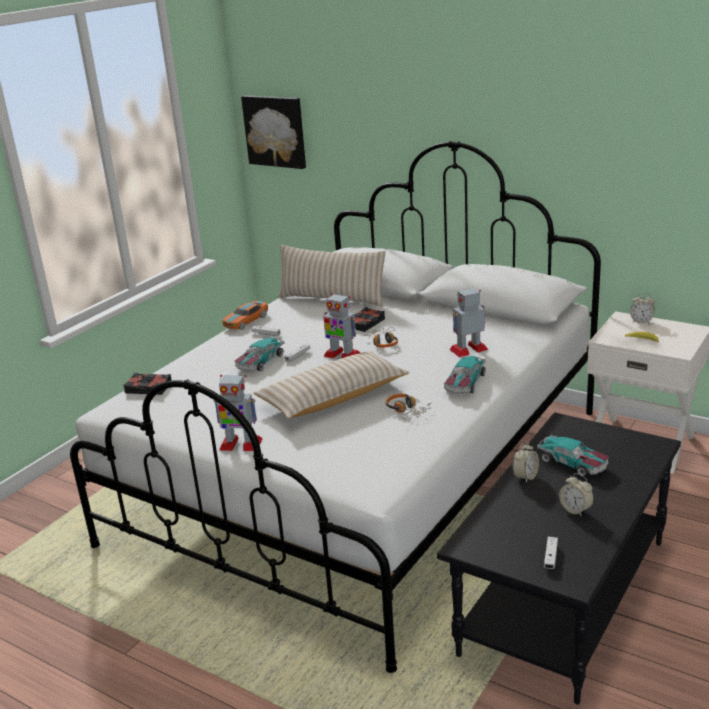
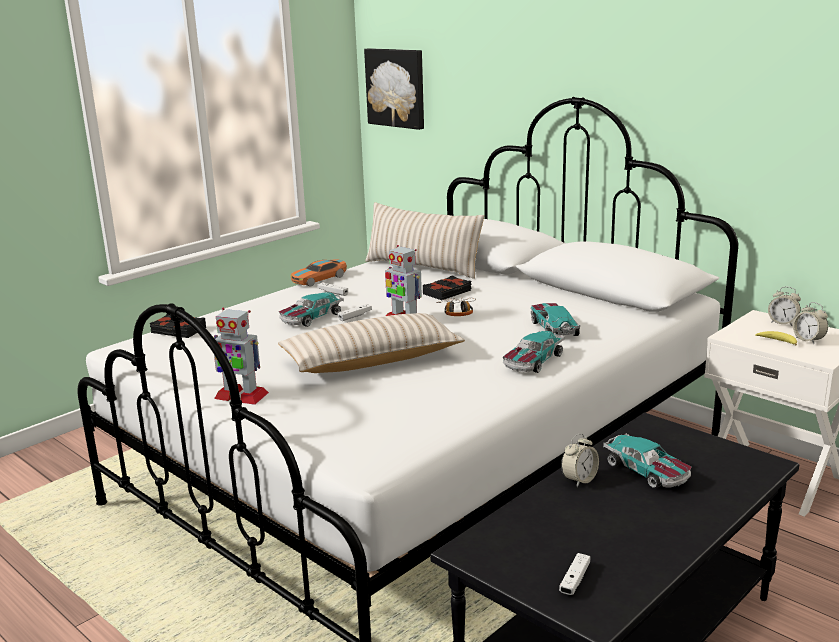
camera: 10 degrees right, 5 degrees down
headphones [386,394,431,420] -> none
toy robot [449,288,488,357] -> toy car [531,303,580,336]
alarm clock [559,473,594,517] -> alarm clock moved to [793,302,828,344]

